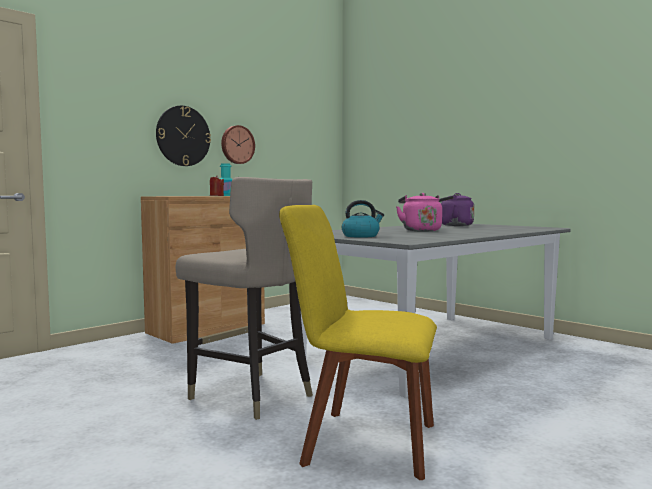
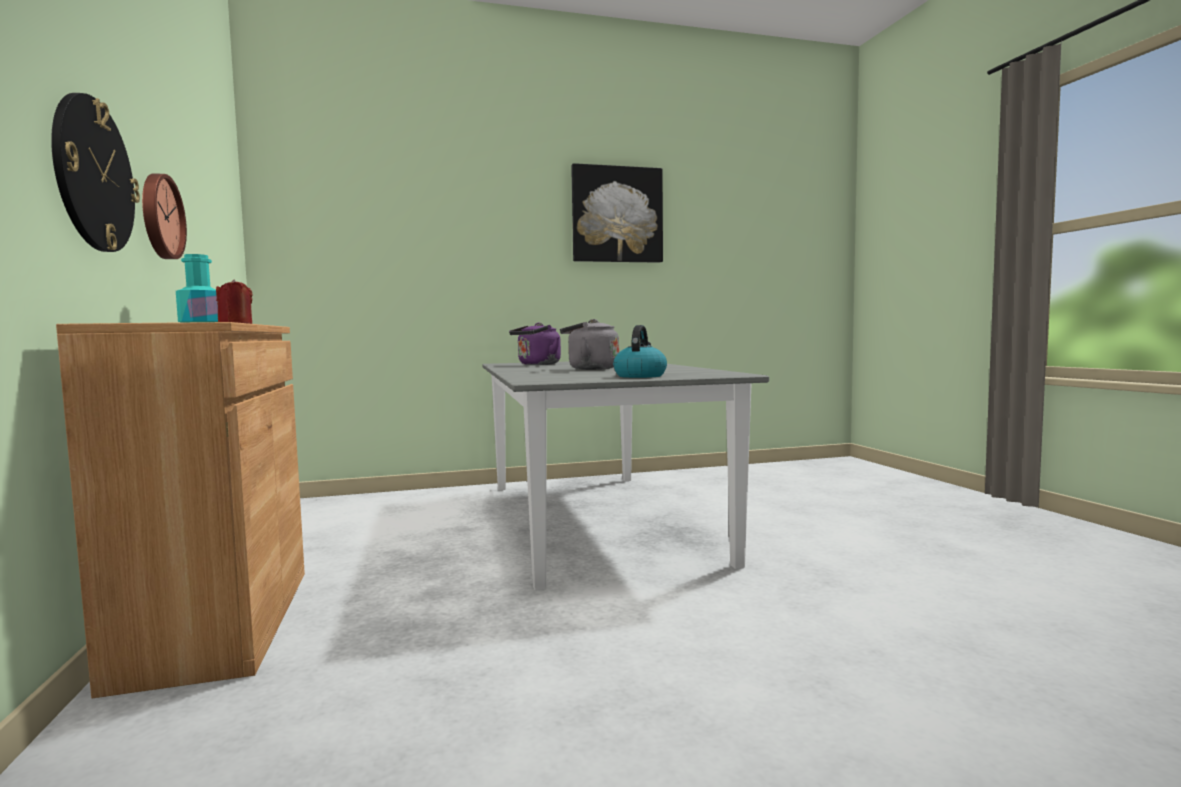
camera: 60 degrees left, 0 degrees up
beige stool [176,177,313,420] -> none
yellow chair [279,205,437,480] -> none
pink kettle [396,193,442,231] -> grey kettle [560,319,619,370]
none -> picture [571,163,663,263]

